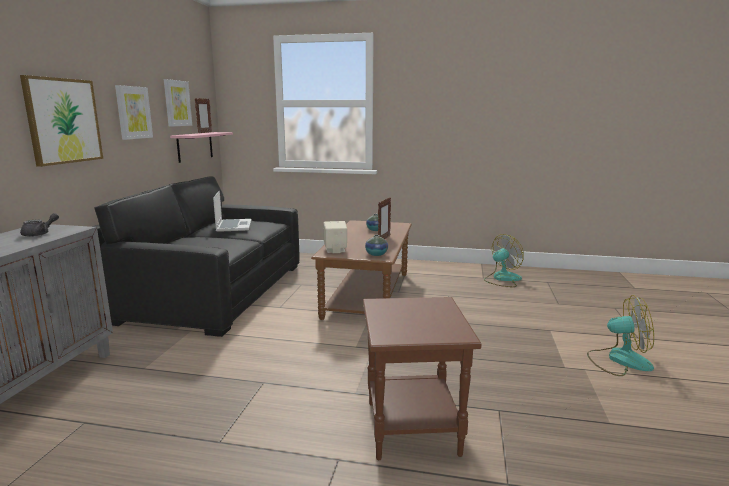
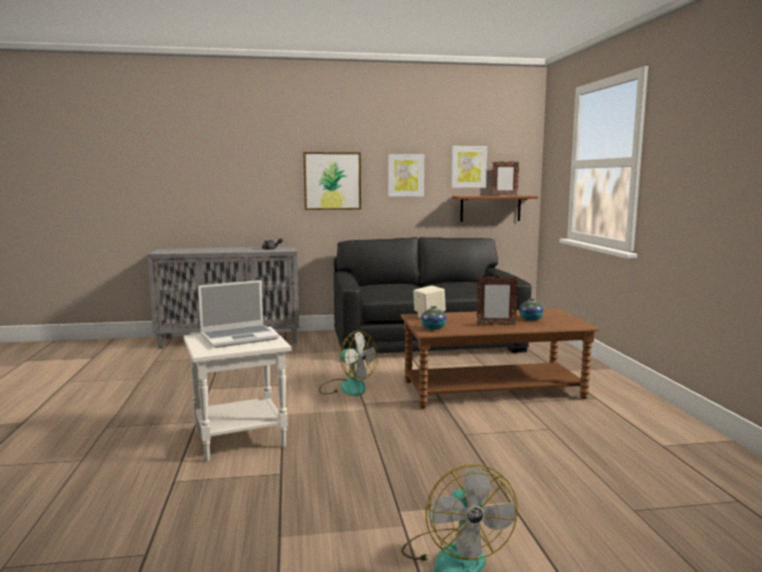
camera: 70 degrees right, 5 degrees down
pink shelf [170,132,233,163] -> brown shelf [452,196,538,222]
laptop [213,191,252,232] -> laptop moved to [198,280,279,348]
brown side table [363,297,481,460] -> white side table [184,327,291,462]
fan [484,234,524,287] -> fan moved to [319,330,378,396]

